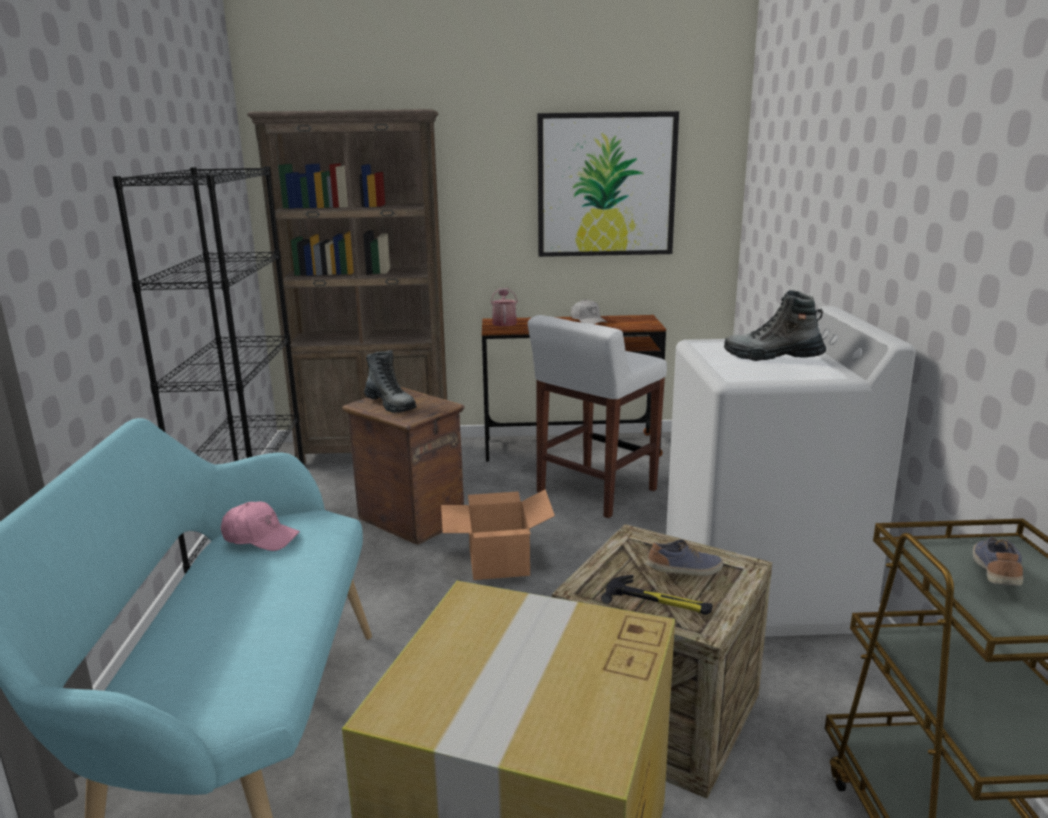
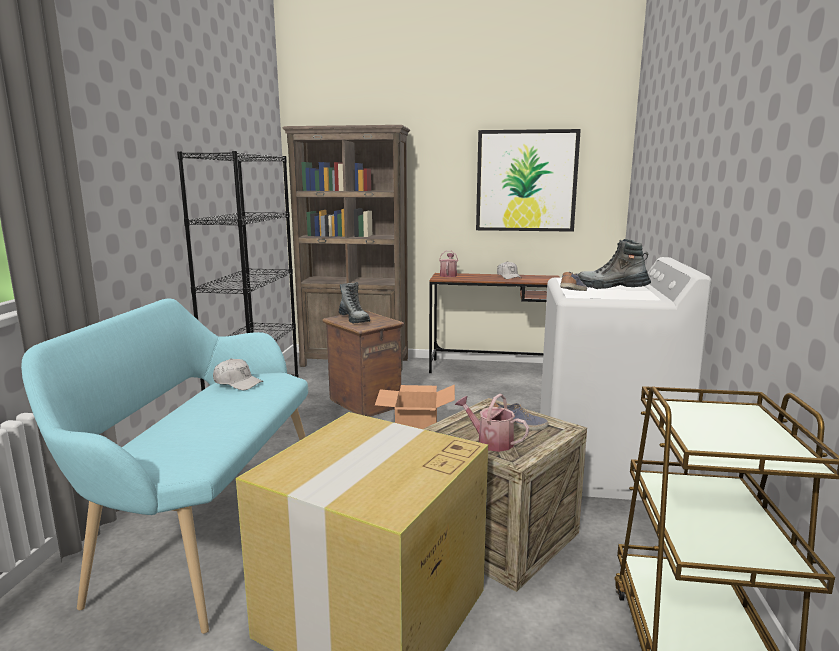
camera: 10 degrees right, 5 degrees down
pink cap [221,501,300,551] -> white cap [213,359,263,390]
white stool [528,315,667,518] -> none
hammer [601,575,712,615] -> watering can [455,394,529,452]
shoe [973,536,1023,586] -> shoe moved to [560,272,587,291]

